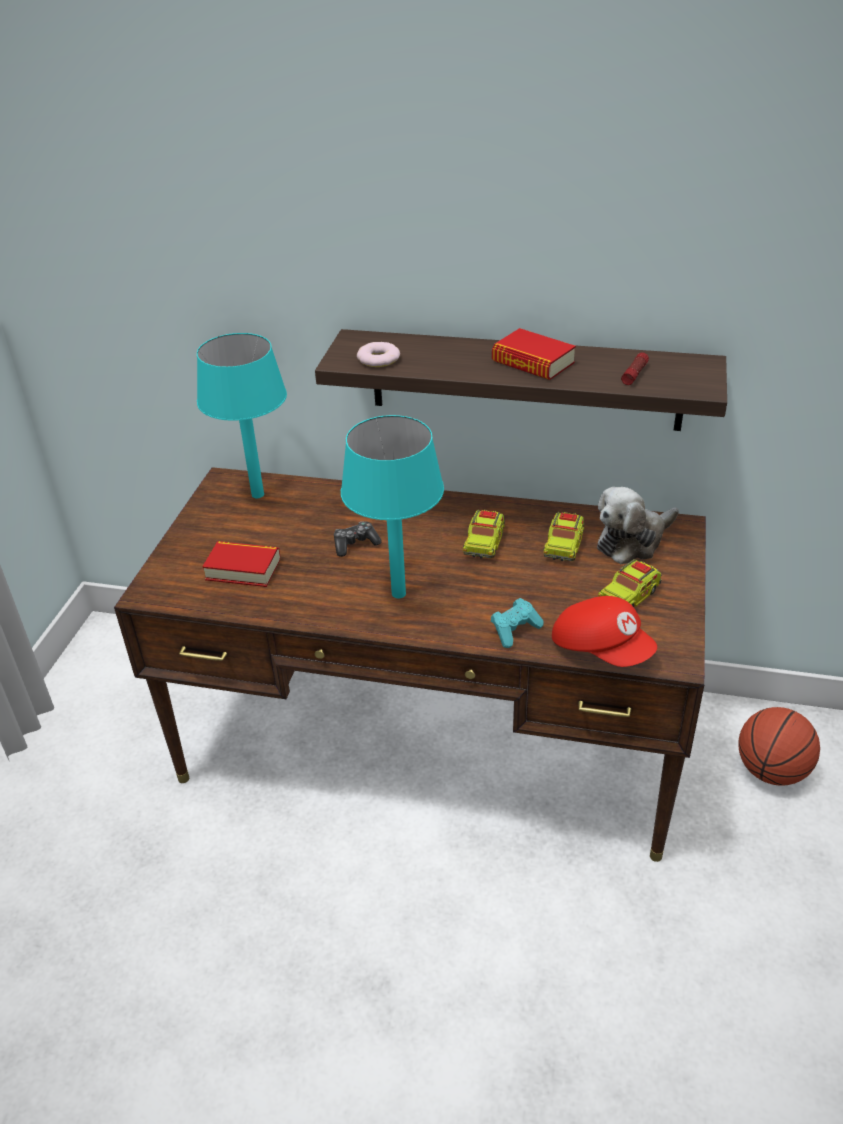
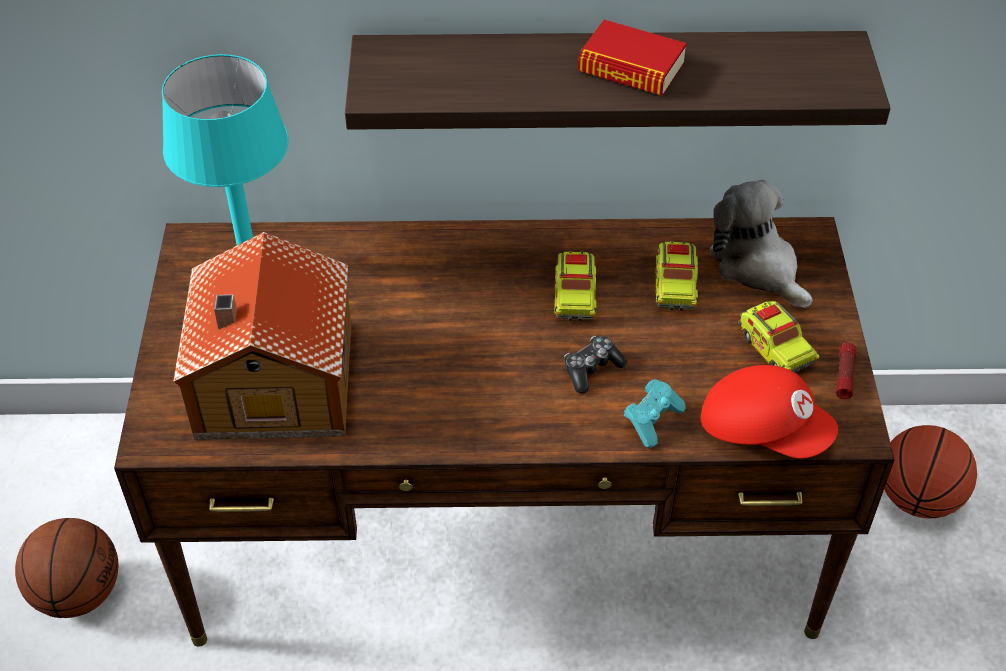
camera: 15 degrees left, 10 degrees up
book [202,541,280,587] -> toy house [173,232,351,440]
game controller [334,521,382,557] -> game controller moved to [564,336,627,394]
turquoise table lamp [341,415,444,598] -> none
donut [357,342,400,367] -> none
plush toy [597,487,679,564] -> plush toy turned 105 degrees clockwise [709,180,812,308]
toy truck [598,559,662,607] -> toy truck turned 60 degrees counterclockwise [738,301,819,373]
flashlight [621,352,649,385] -> flashlight moved to [836,343,856,399]
none -> basketball [15,518,119,618]

